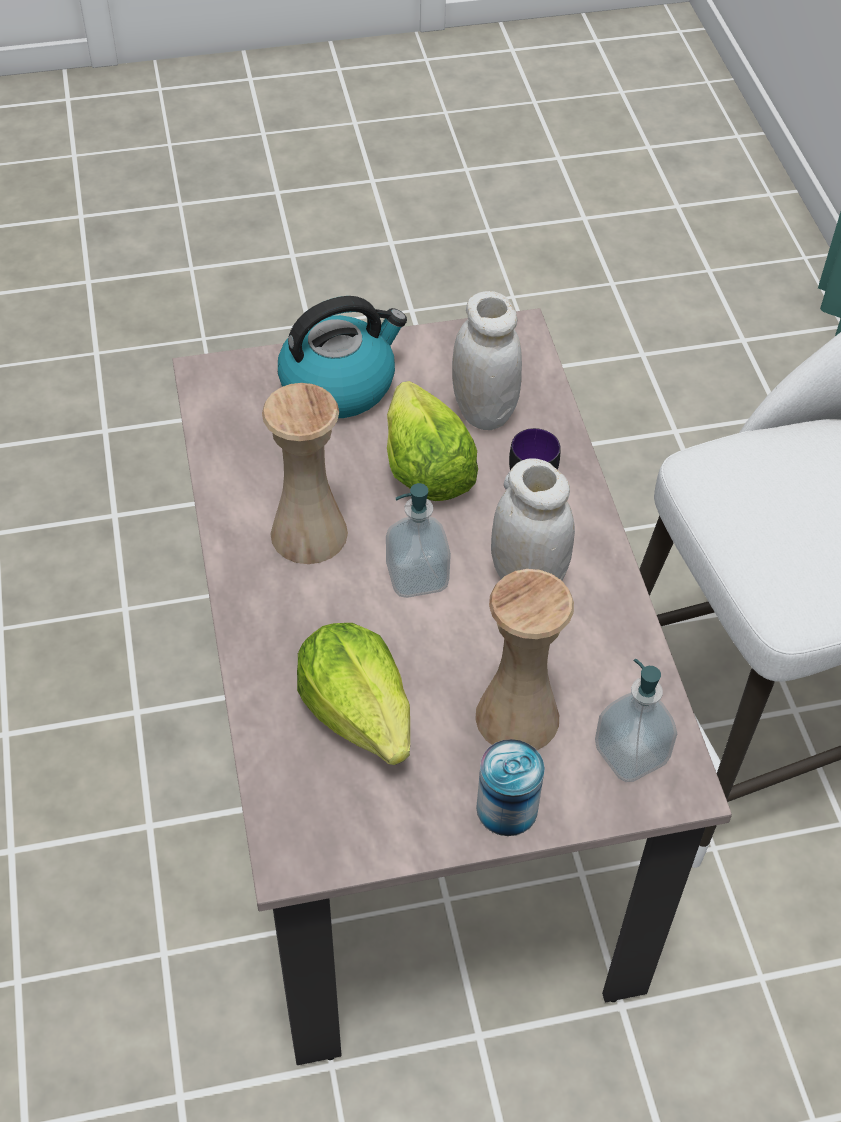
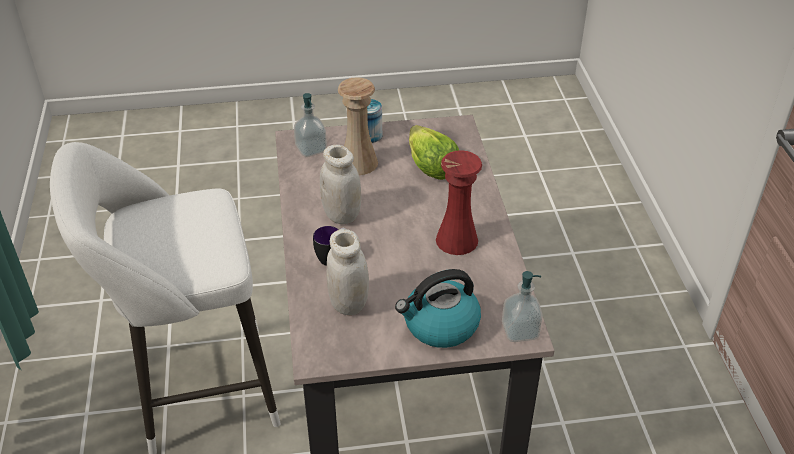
camera: 175 degrees left, 10 degrees down
beige vase [262,383,348,564] -> red vase [436,150,482,255]
soap dispenser [386,483,451,598] -> soap dispenser moved to [502,271,543,342]
lettuce [387,381,478,501] -> none

